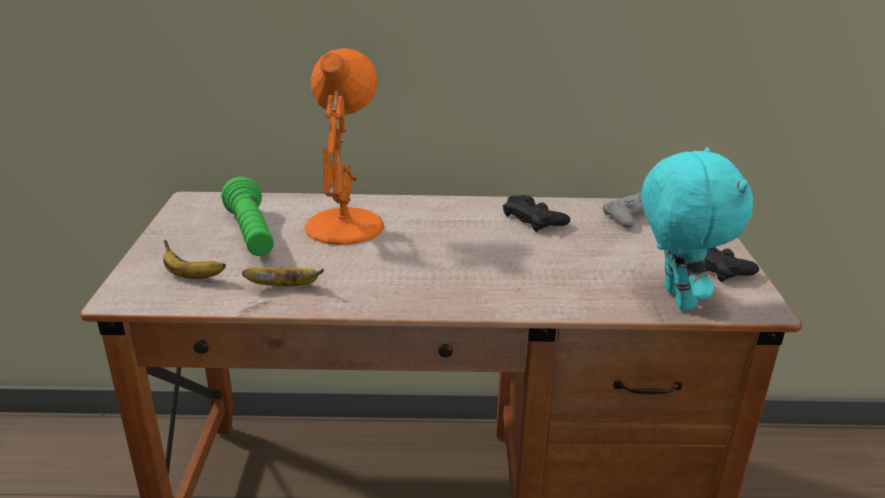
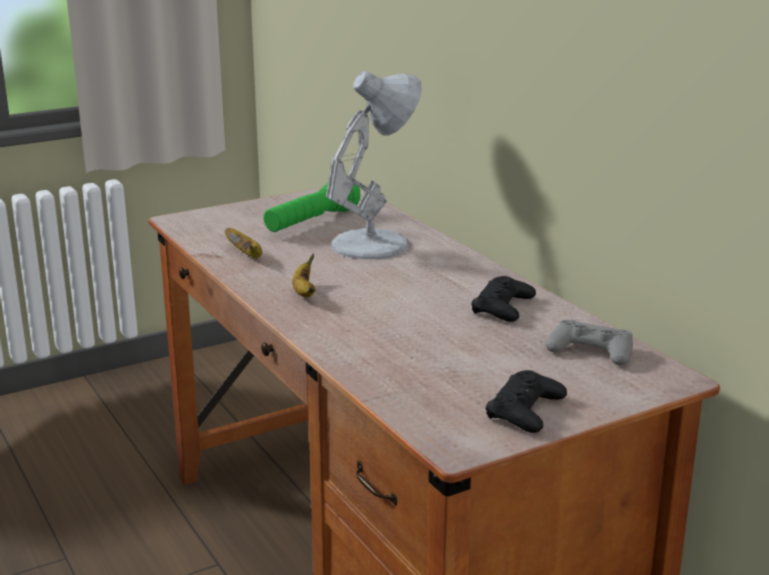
camera: 60 degrees right, 5 degrees down
banana [163,240,226,279] -> banana moved to [292,254,316,297]
orange table lamp [304,48,384,245] -> white table lamp [326,71,422,259]
turquoise plush toy [641,147,753,310] -> none

